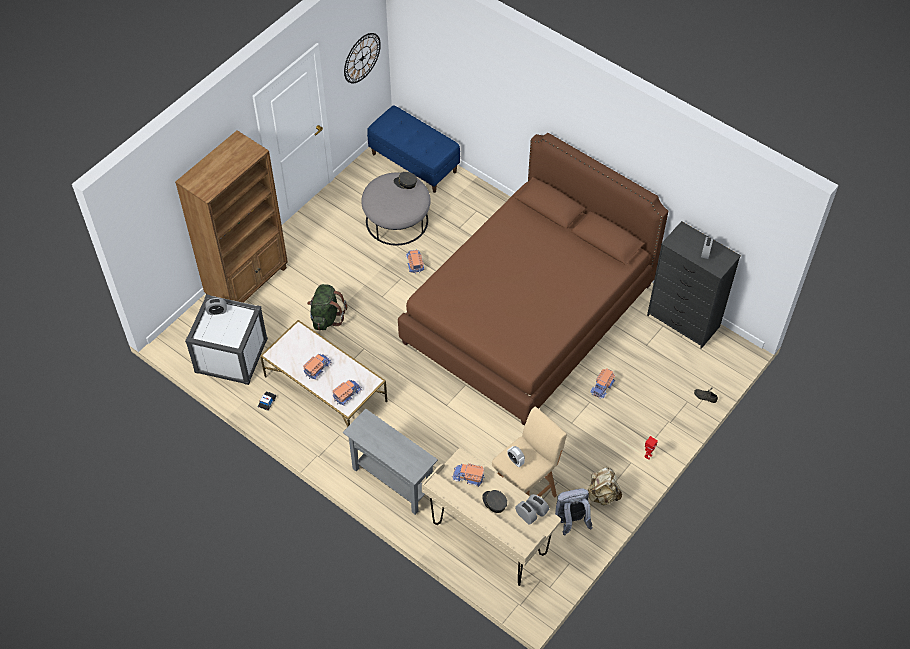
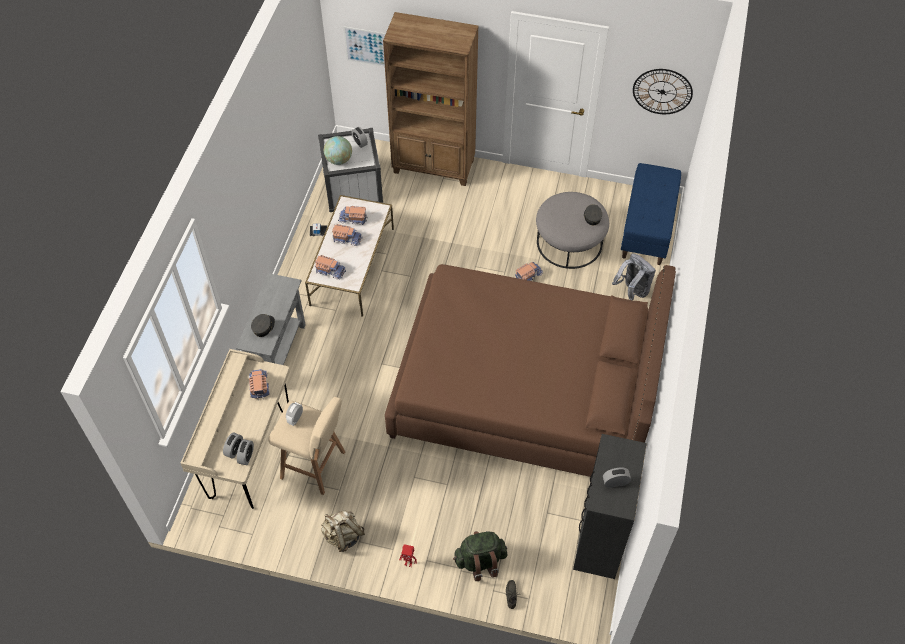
camera: 65 degrees right, 0 degrees up
green backpack [307,284,347,330] -> green backpack moved to [453,531,507,581]
grey cap [482,490,507,513] -> grey cap moved to [251,314,275,337]
grey backpack [555,488,593,536] -> grey backpack moved to [612,254,656,301]
toy truck [590,368,615,399] -> toy truck moved to [338,206,368,225]
none -> globe [324,136,352,165]
none -> picture [343,26,386,67]

